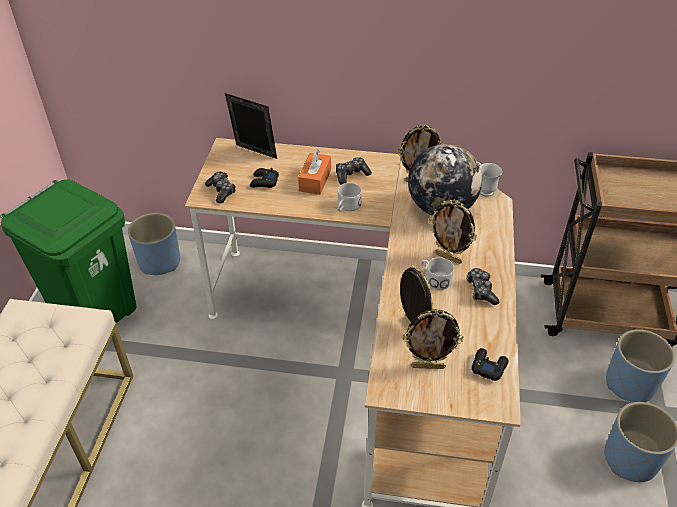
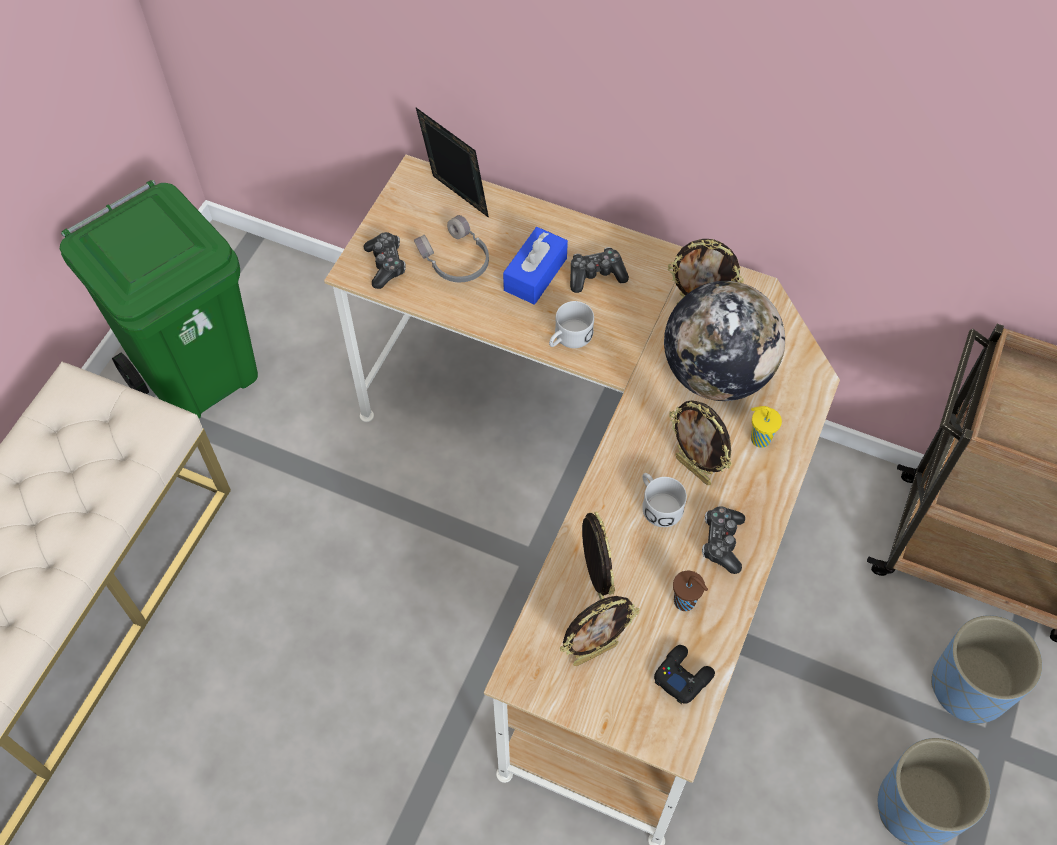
camera: 15 degrees right, 15 degrees up
blue planter [128,213,180,275] -> none
black game controller [250,168,279,188] -> grey headphones [414,215,489,282]
orange tissue box [298,150,331,195] -> blue tissue box [503,227,568,305]
picture frame [402,309,463,369] -> picture frame turned 45 degrees counterclockwise [560,596,640,666]
white mug [478,162,502,197] -> none
none -> brown cup [673,571,708,611]
none -> yellow cup [751,406,782,448]

